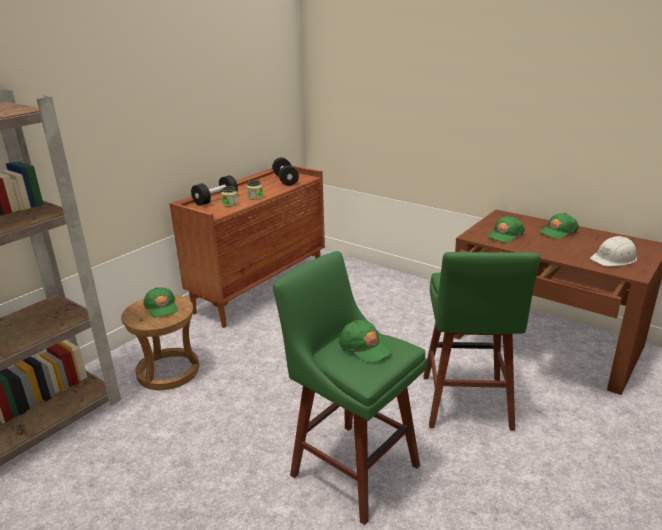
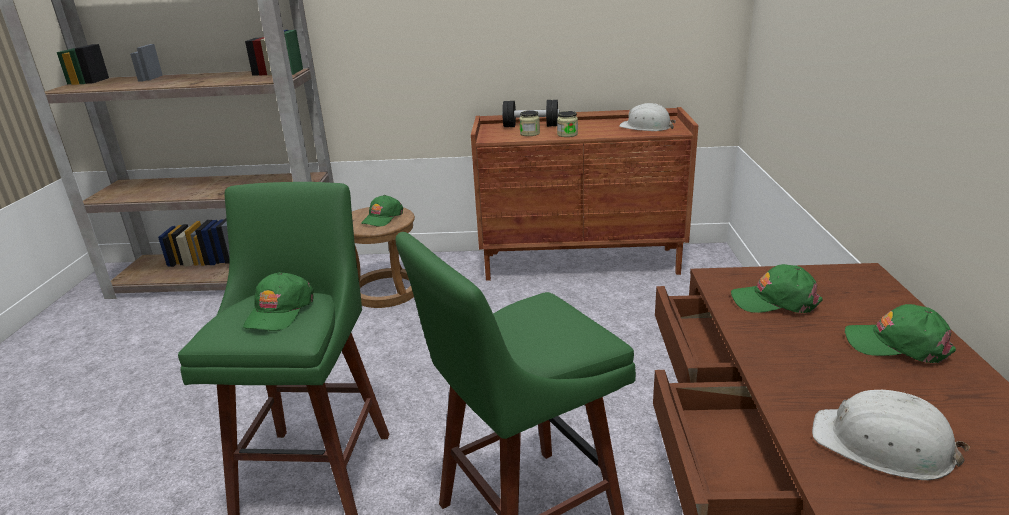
camera: 55 degrees right, 0 degrees up
black dumbbell [272,158,299,186] -> white hard hat [619,103,676,131]

